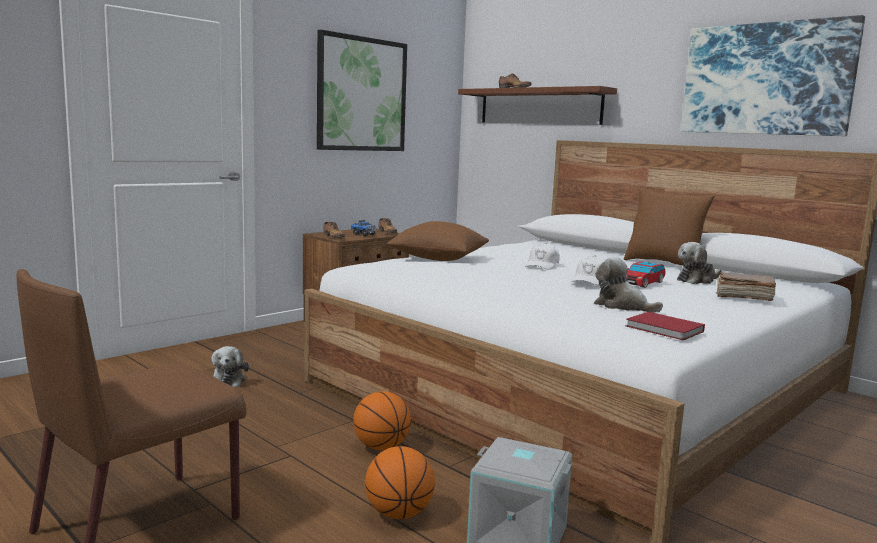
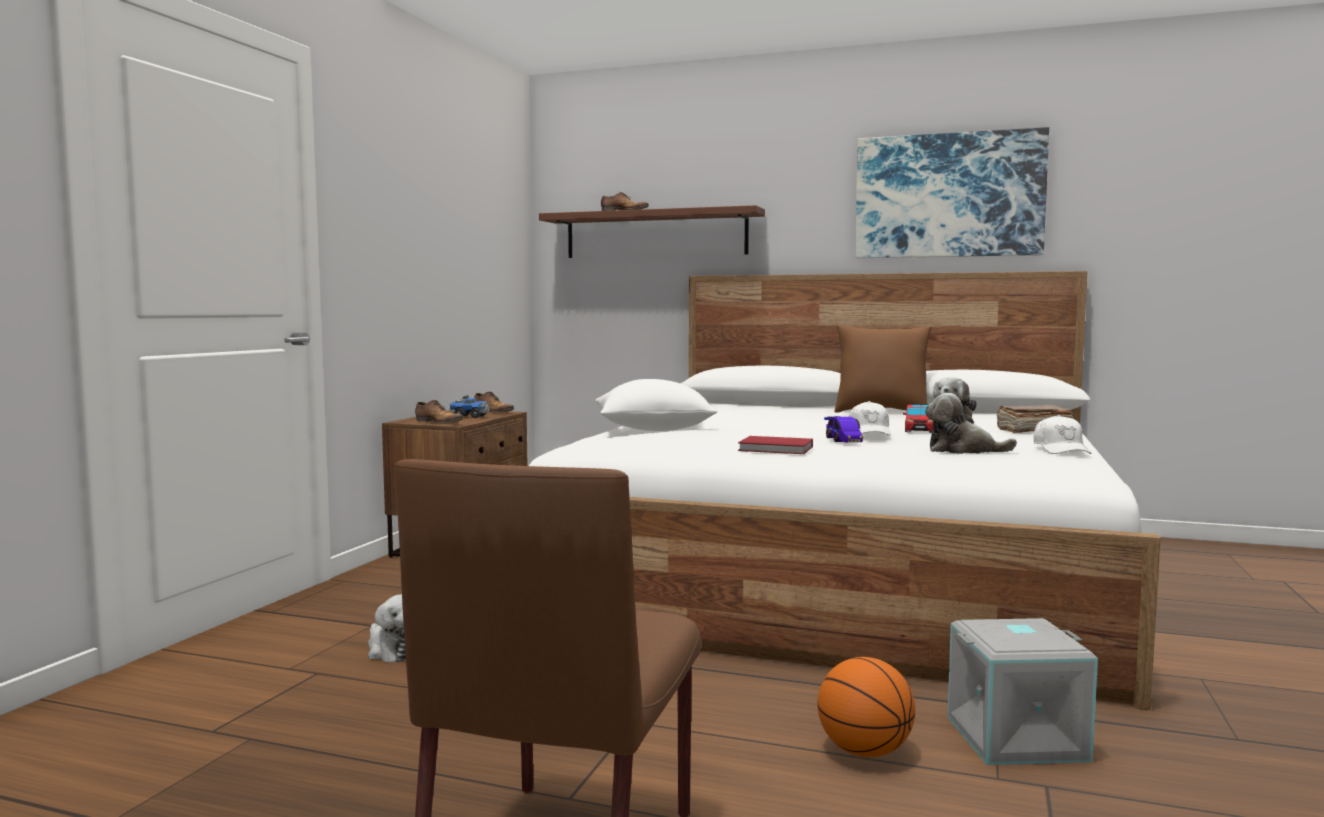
camera: 25 degrees left, 5 degrees down
picture [317,30,407,151] -> none
basketball [353,391,411,450] -> none
brown pillow [387,221,489,261] -> white pillow [595,379,717,431]
white cap [525,243,560,270] -> white cap moved to [1034,415,1092,454]
red book [626,312,705,340] -> red book moved to [738,436,813,454]
none -> toy car [824,416,863,442]

